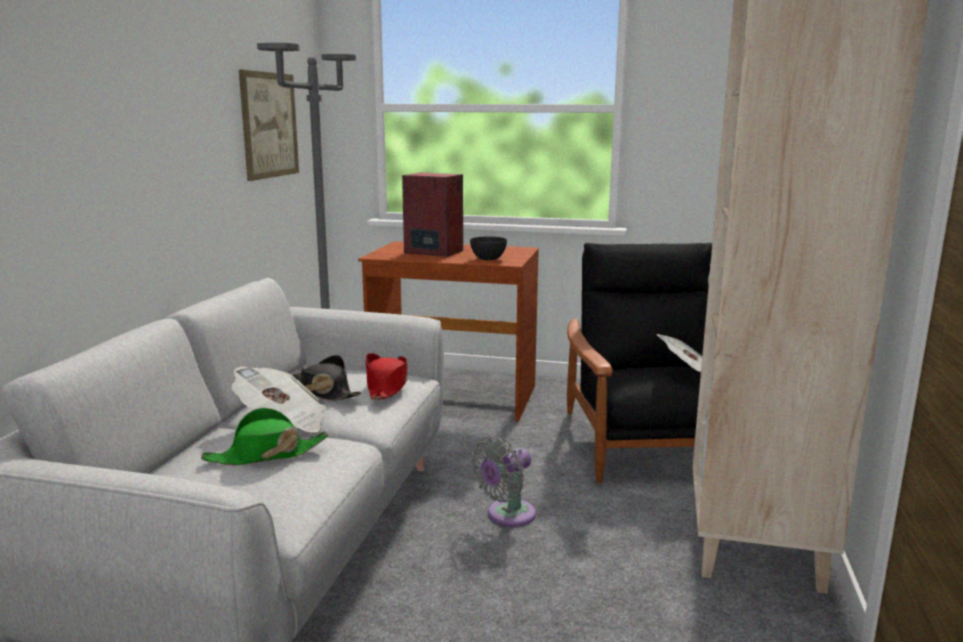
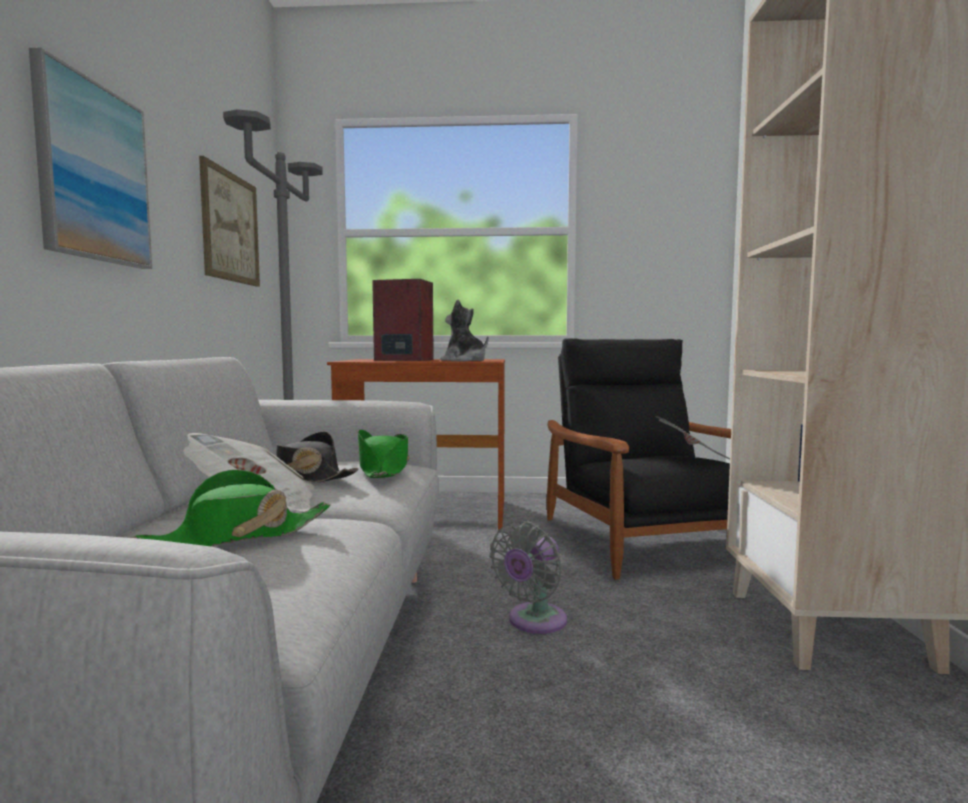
camera: 10 degrees left, 10 degrees down
red hat [365,353,408,400] -> green hat [358,430,409,478]
grey bowl [470,237,507,260] -> plush toy [440,299,488,361]
none -> picture [29,47,152,269]

